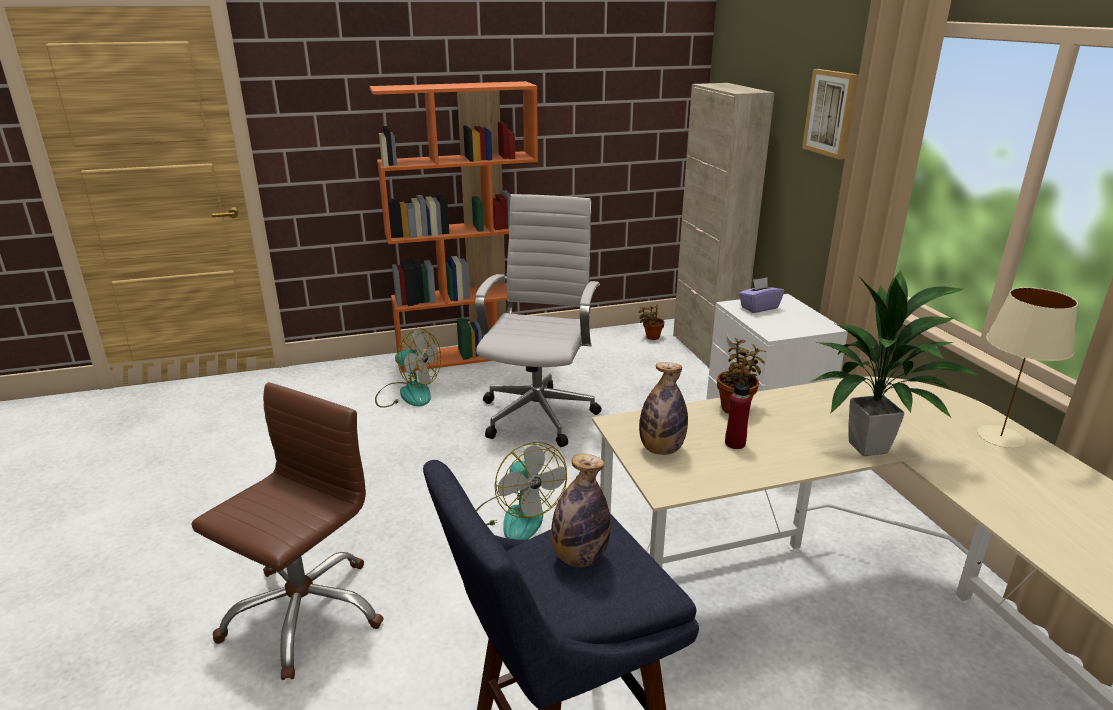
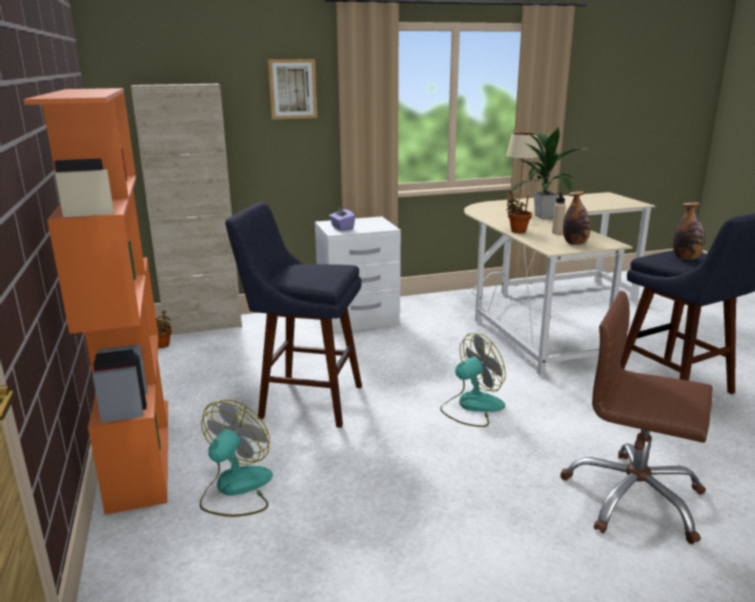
camera: 90 degrees left, 5 degrees down
white office chair [475,194,602,447] -> blue stool [225,202,362,428]
red bottle [725,375,752,449] -> beige bottle [552,192,566,234]

